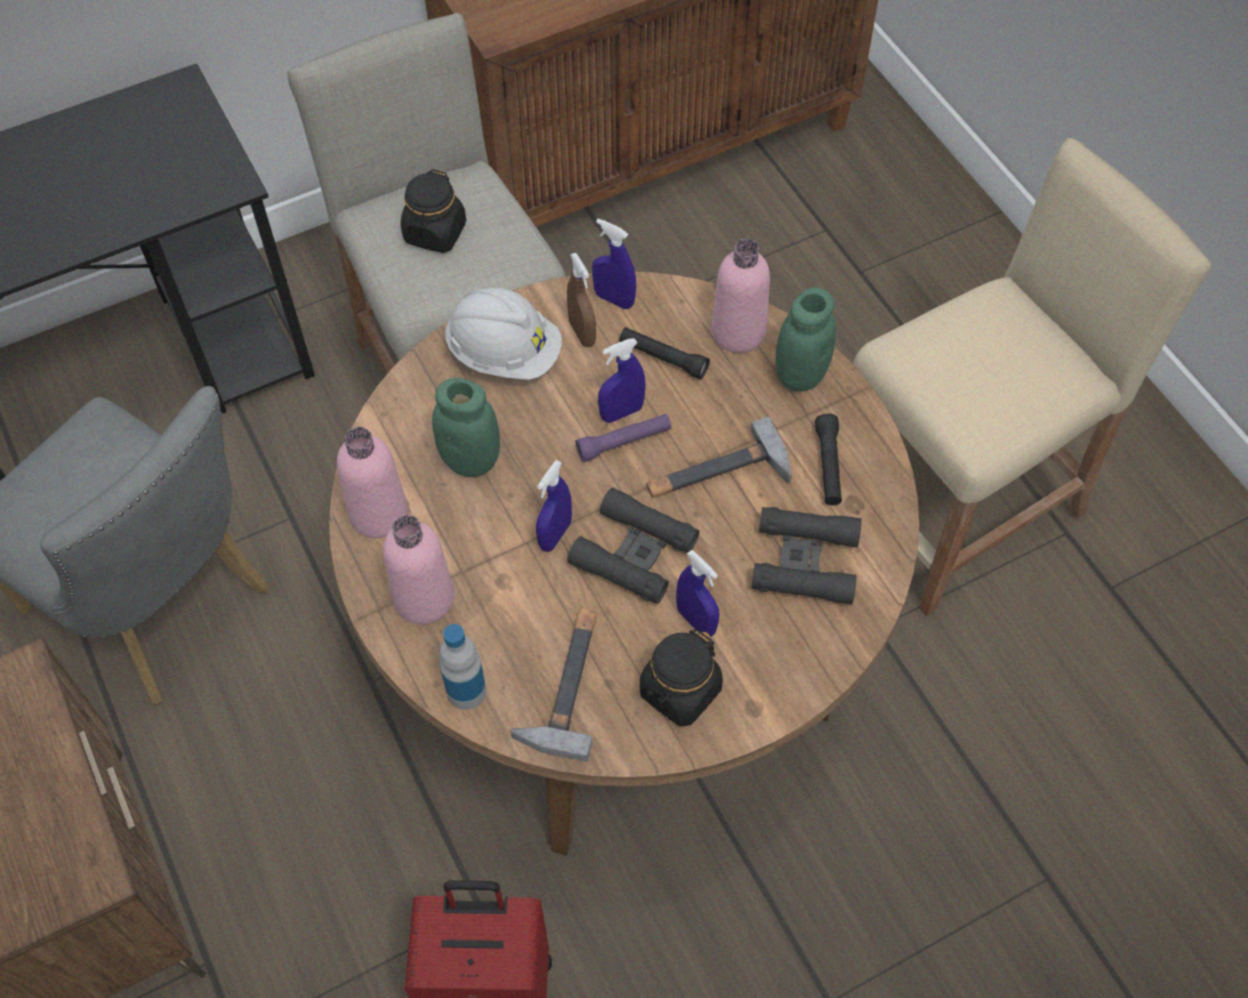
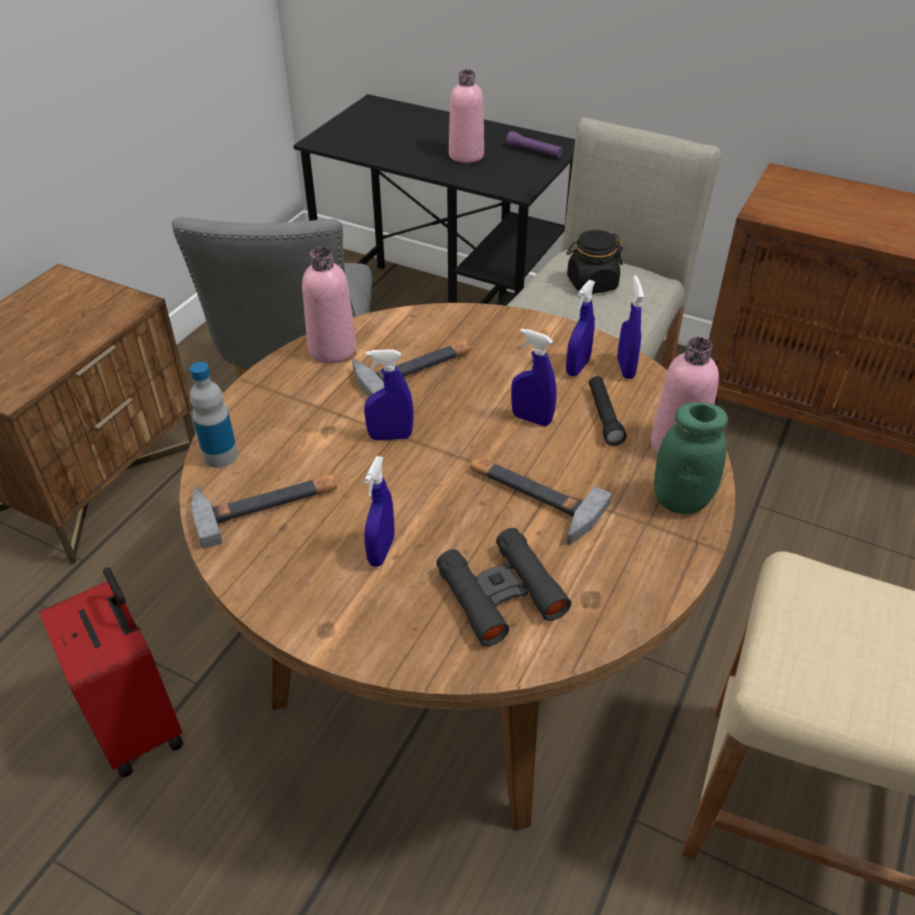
camera: 55 degrees right, 15 degrees down
pink bottle [383,515,454,624] -> pink bottle moved to [449,70,484,163]
green jar [432,378,500,477] -> hammer [352,340,471,397]
white hard hat [445,288,562,380] -> none
brown spray bottle [567,253,596,347] -> blue spray bottle [566,280,595,376]
black binoculars [567,488,699,604] -> none
purple flashlight [576,414,671,462] -> purple flashlight moved to [506,131,563,157]
black jar [640,629,723,726] -> none
black flashlight [815,414,842,505] -> none

